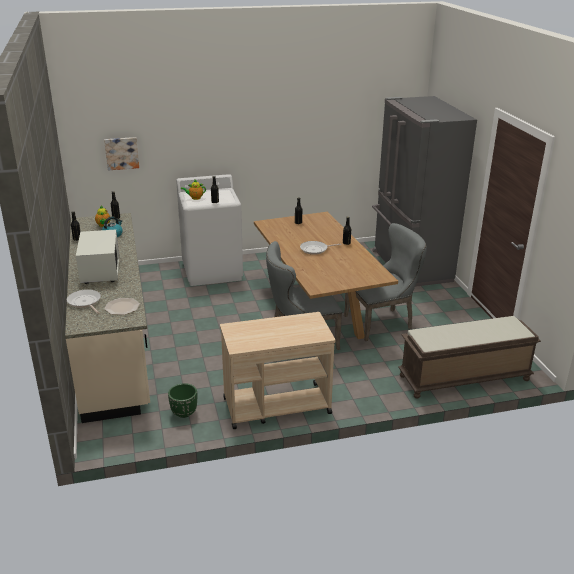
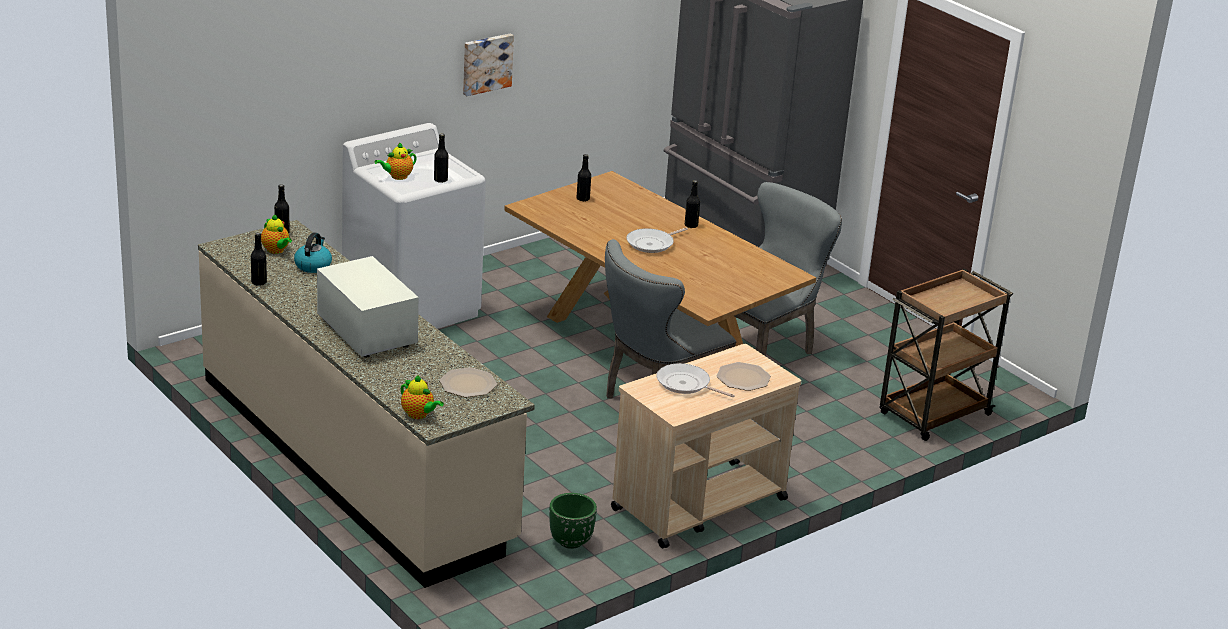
camera: 25 degrees left, 0 degrees up
frying pan [67,289,101,314] -> frying pan moved to [657,363,735,397]
picture [104,137,139,170] -> picture moved to [463,33,514,96]
brown bench [398,316,541,399] -> brown cart [880,269,1013,441]
none -> teapot [401,375,444,419]
none -> plate [717,362,771,391]

